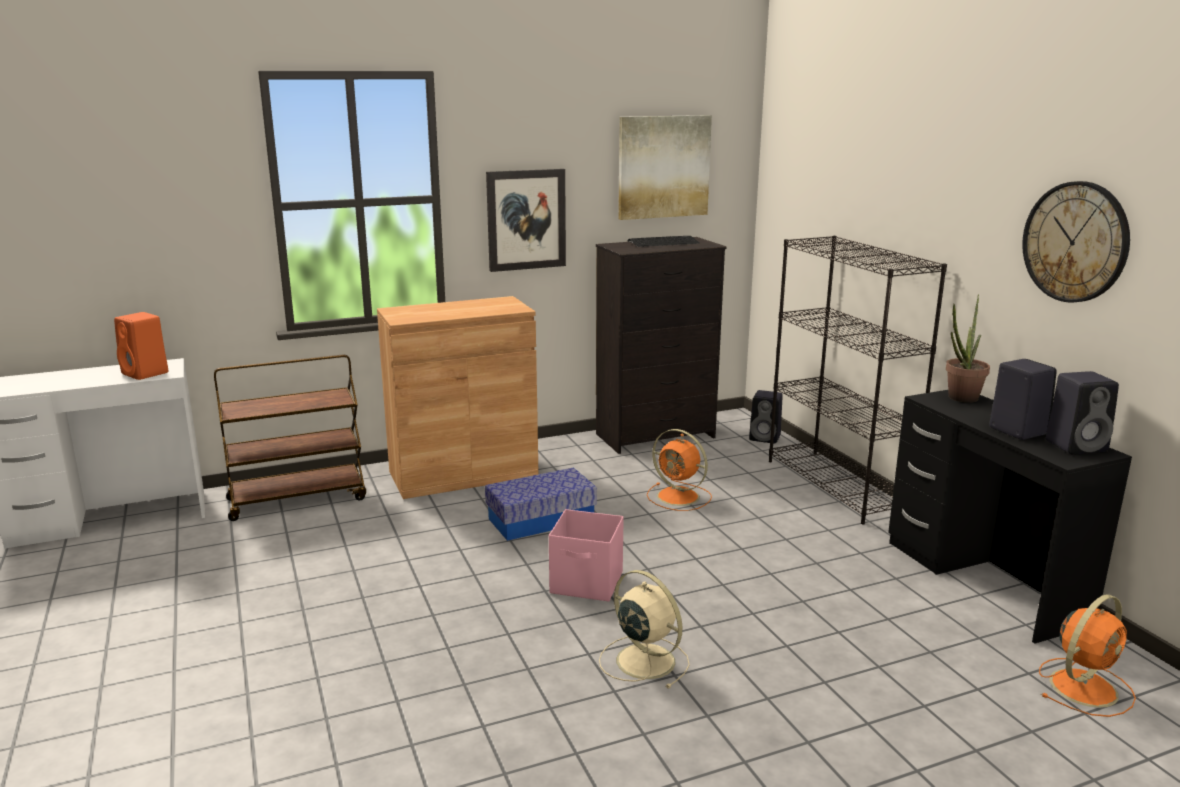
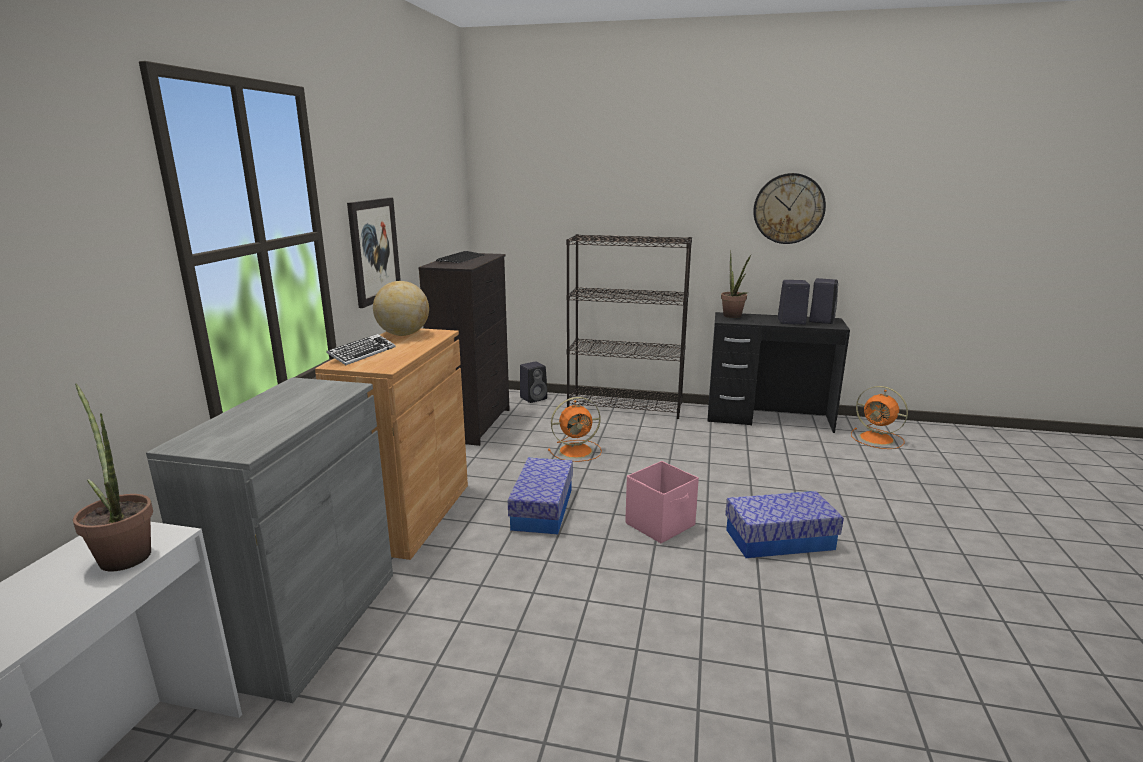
camera: 55 degrees left, 0 degrees up
orange speaker [114,312,169,380] -> potted plant [73,384,153,572]
brown cart [214,354,366,521] -> grey cabinet [146,377,393,703]
beige fan [599,570,690,688] -> storage box [725,491,844,558]
picture [618,115,712,220] -> none
orange fan [1039,594,1136,717] -> orange fan turned 135 degrees clockwise [851,386,908,449]
none -> keyboard [326,334,395,365]
none -> globe [373,281,429,336]

